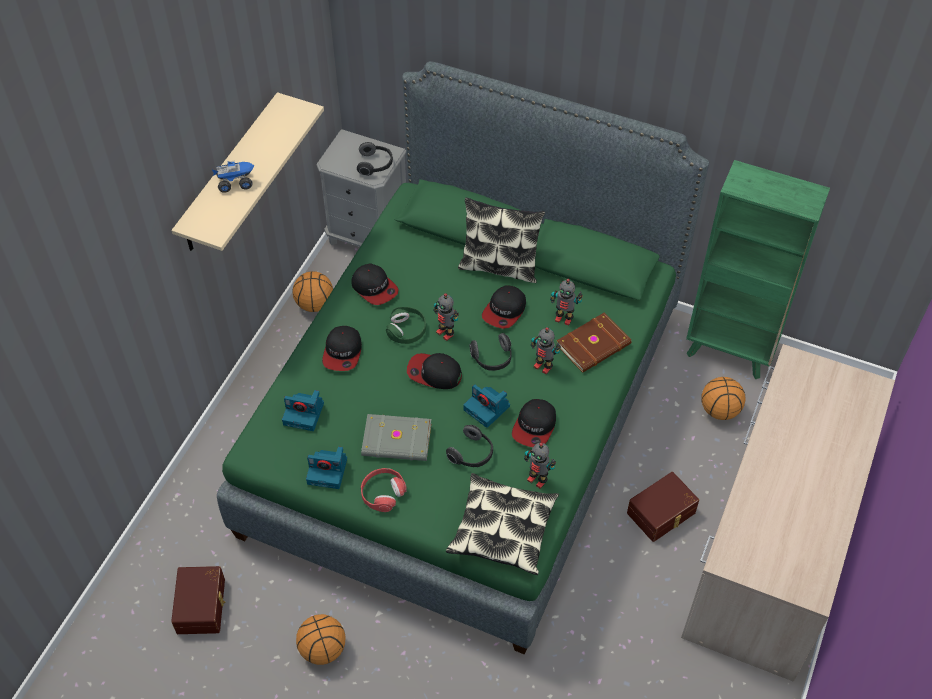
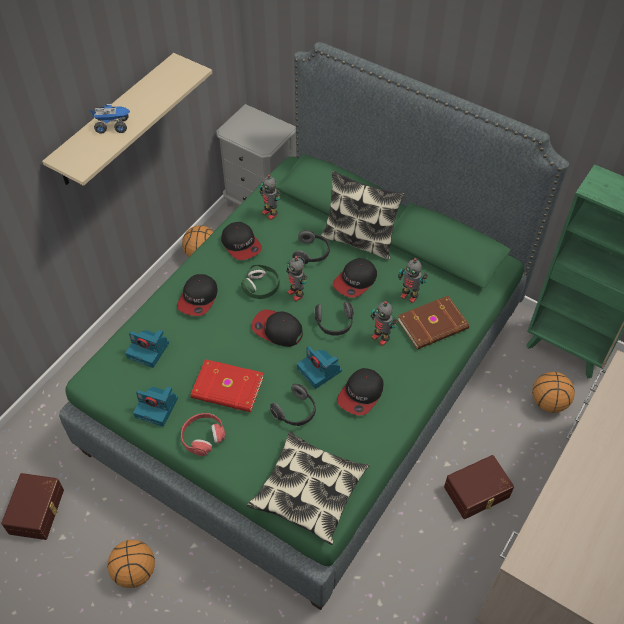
camera: 10 degrees right, 0 degrees up
headphones [357,142,393,176] -> headphones moved to [293,230,330,264]
grey book [361,414,431,461] -> red book [191,359,264,412]
toy robot [524,443,556,489] -> toy robot moved to [260,174,281,220]

